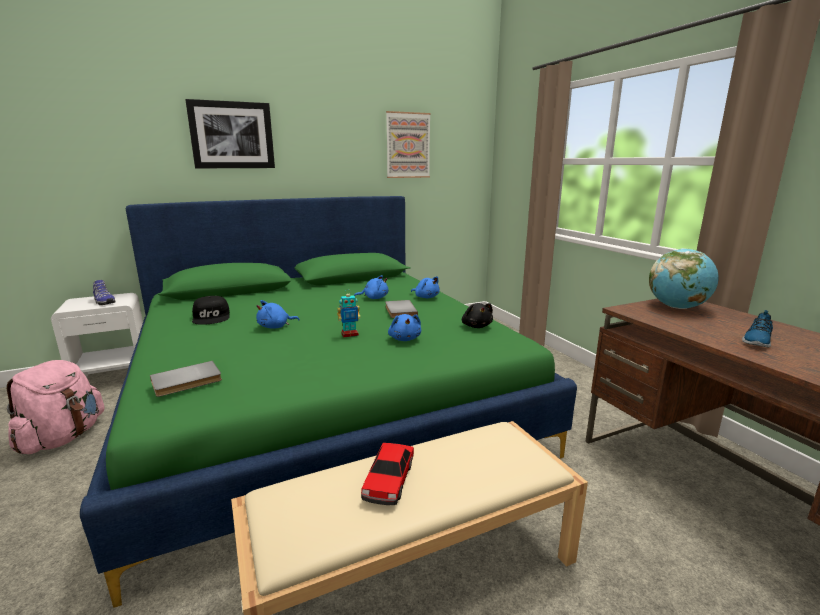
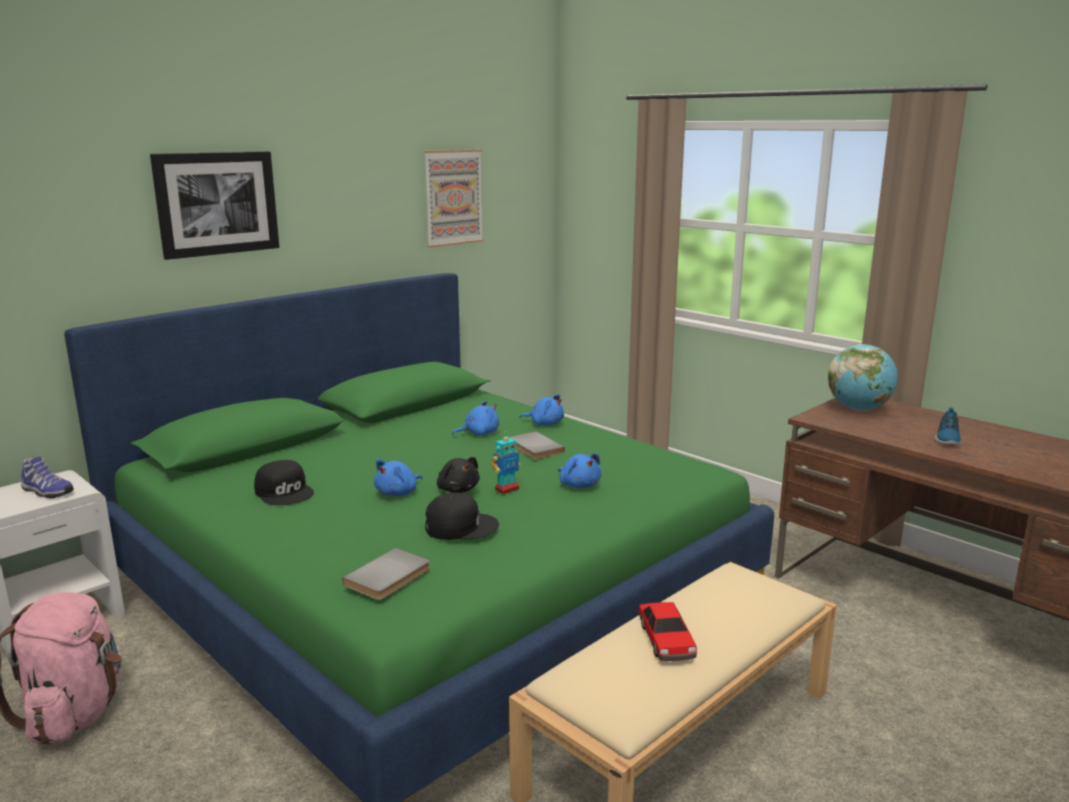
camera: 20 degrees left, 0 degrees up
black plush toy [462,303,493,328] -> black plush toy moved to [437,457,480,493]
none -> black cap [425,492,499,540]

